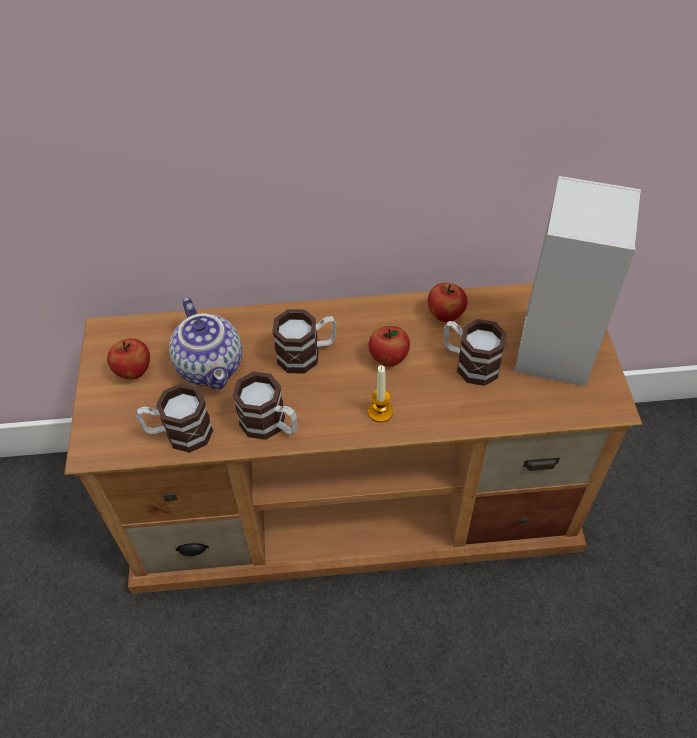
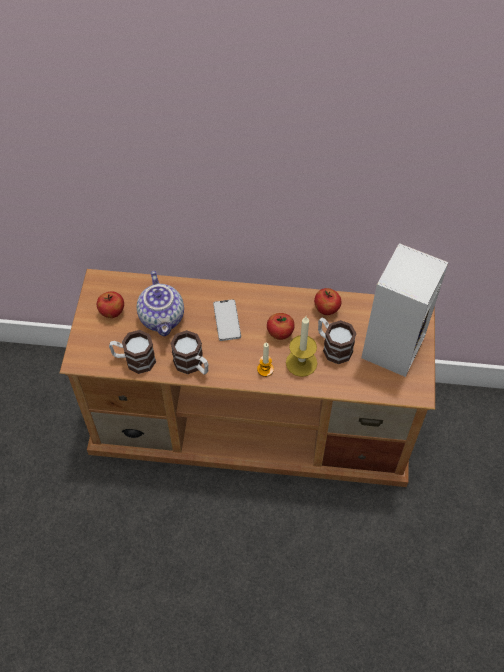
camera: 10 degrees right, 5 degrees up
mug [272,309,337,374] -> phone [213,299,241,341]
none -> candle [286,316,317,377]

